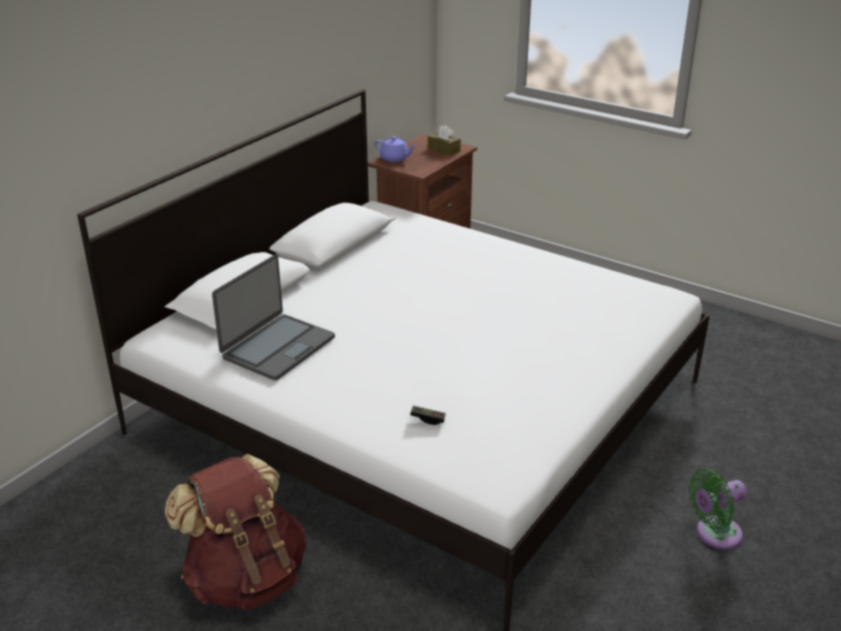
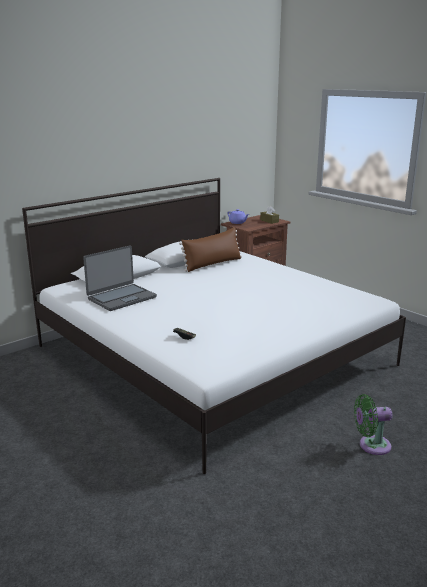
camera: 15 degrees right, 10 degrees down
brown backpack [165,454,306,610] -> none
none -> brown pillow [179,227,242,272]

